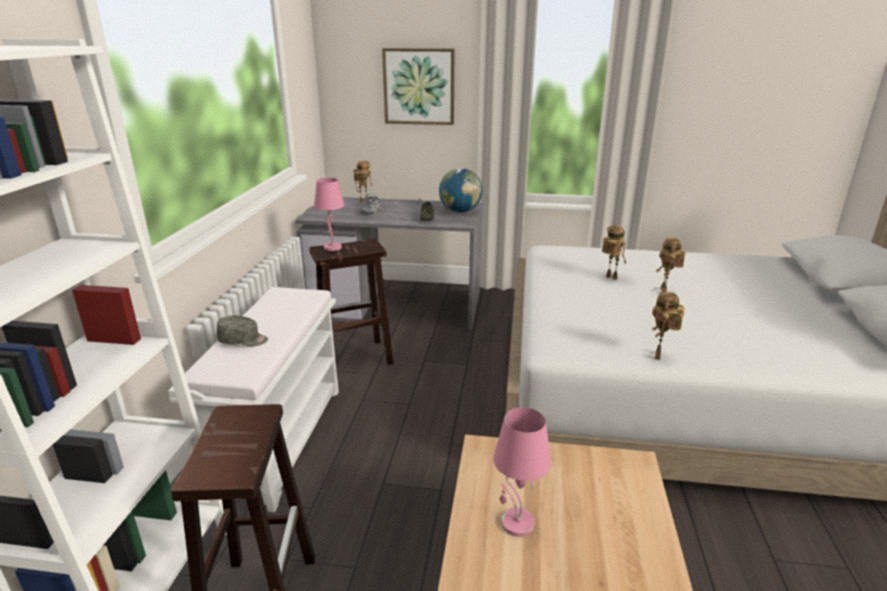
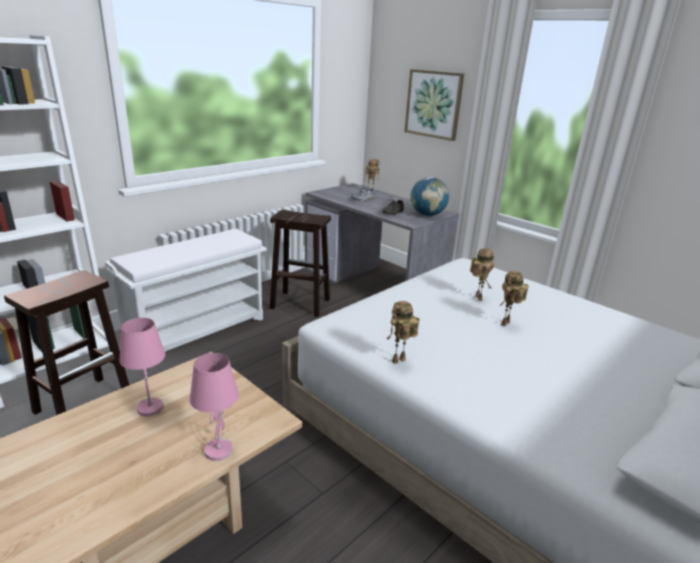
camera: 35 degrees right, 0 degrees up
grey cap [217,315,268,346] -> none
pink table lamp [314,178,344,251] -> pink table lamp moved to [190,353,239,461]

